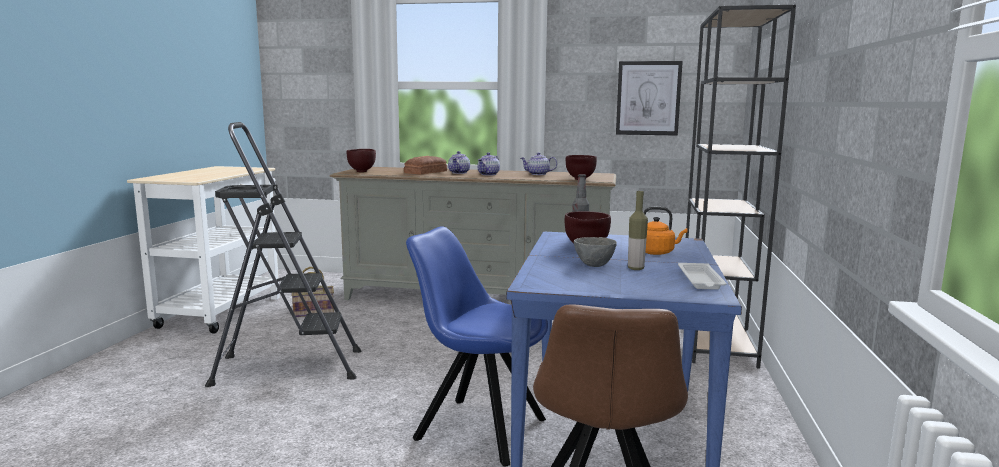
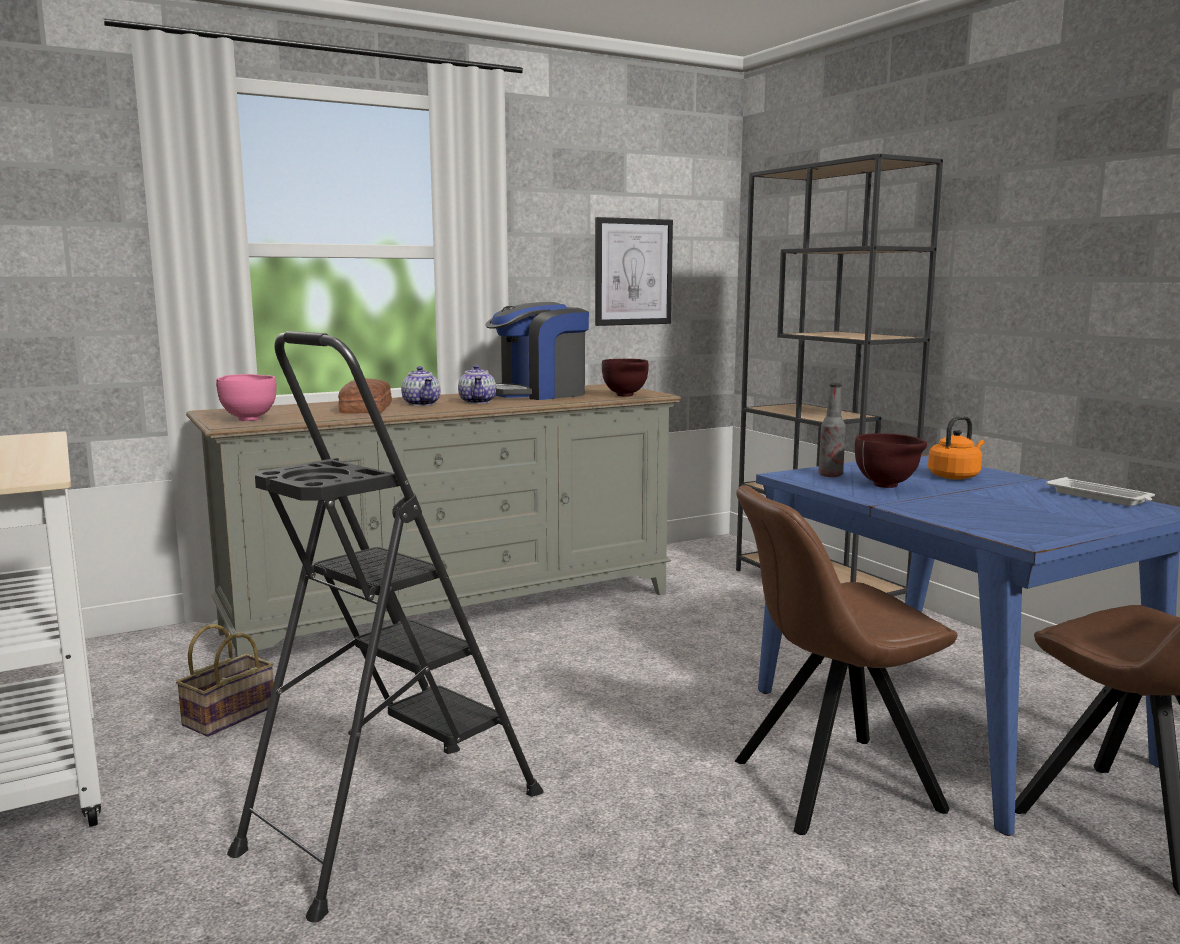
camera: 40 degrees left, 0 degrees up
brown bowl [347,149,376,172] -> pink bowl [216,374,276,421]
blue chair [406,226,548,467] -> brown chair [735,485,958,835]
teapot [520,152,557,175] -> coffee machine [485,302,589,400]
grey bowl [574,237,617,267] -> none
bottle [628,191,648,270] -> none

